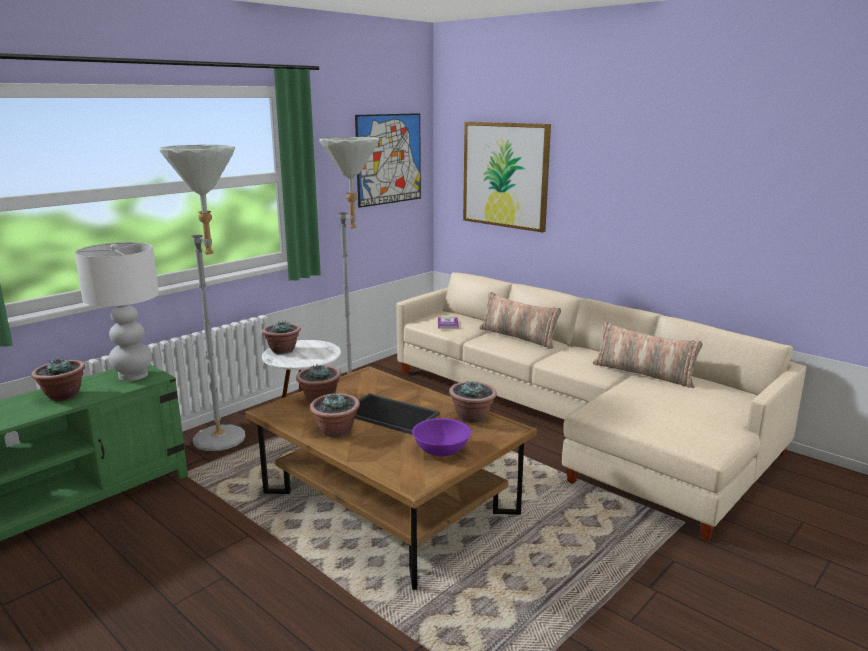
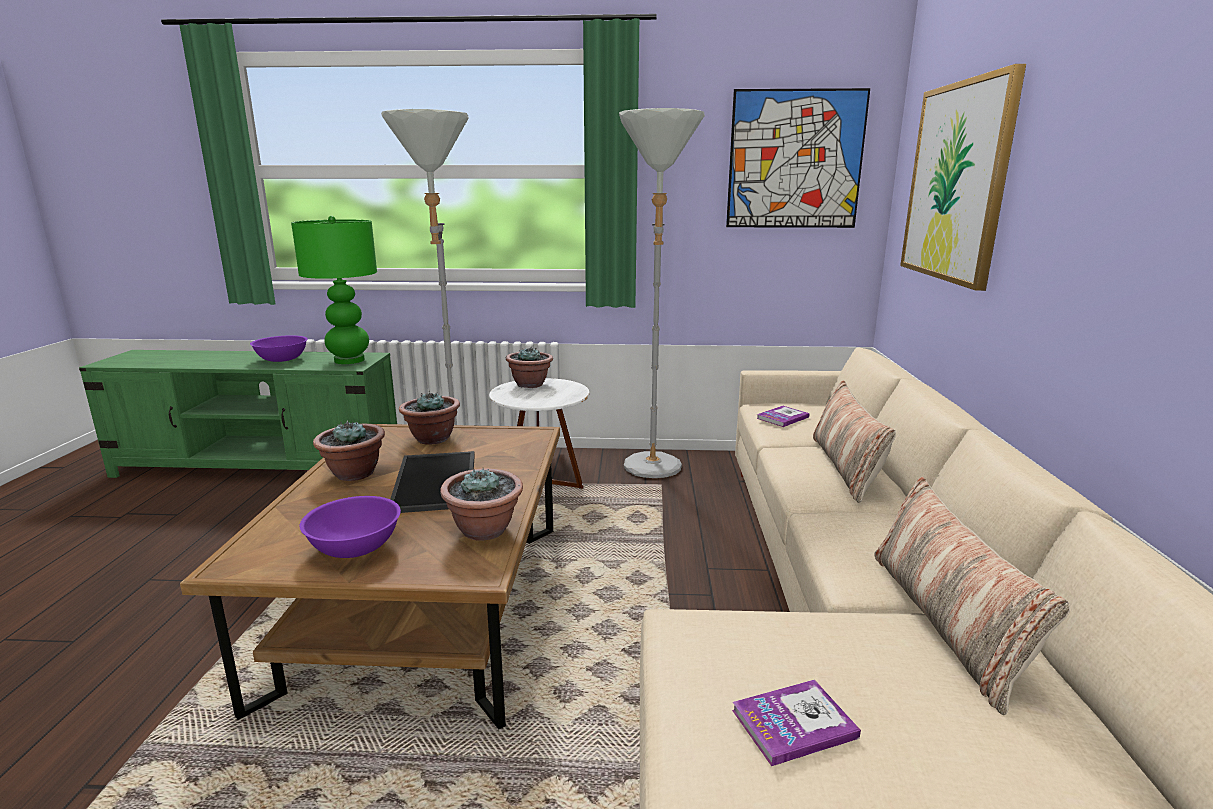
camera: 50 degrees right, 0 degrees up
potted plant [31,358,85,401] -> purple bowl [250,335,308,362]
white table lamp [75,242,159,381] -> green table lamp [291,216,377,364]
none -> book [732,679,861,766]

